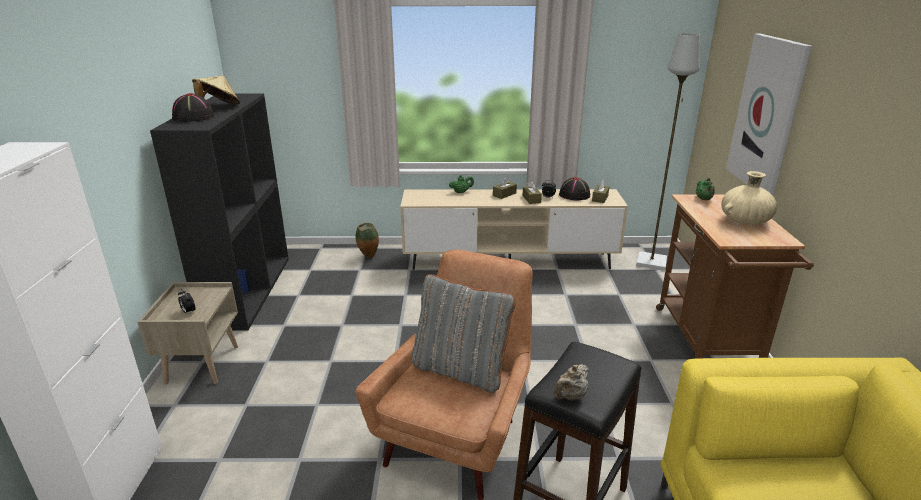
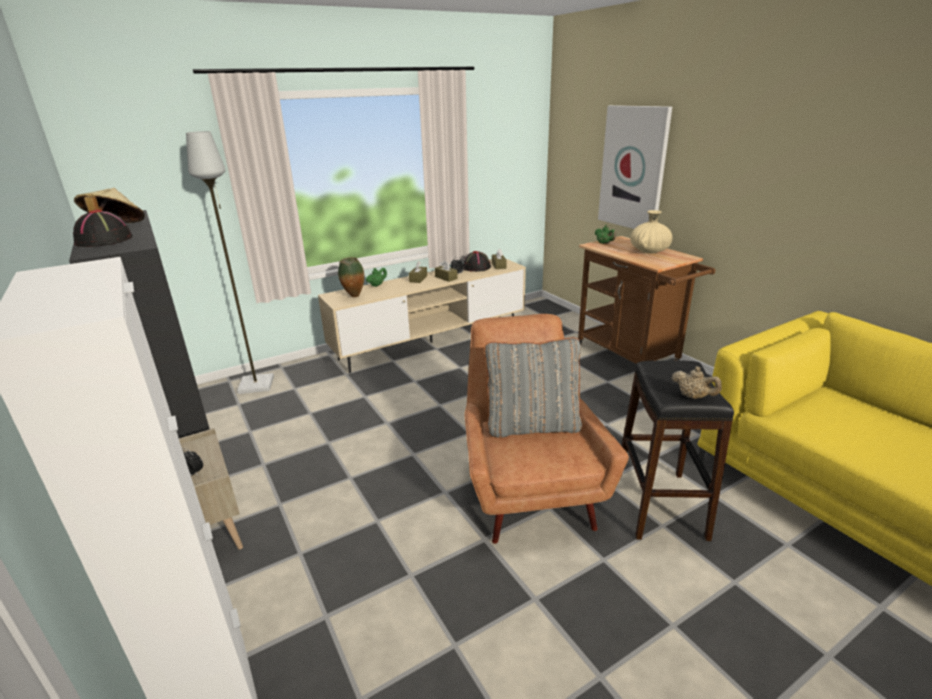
camera: 30 degrees left, 0 degrees up
vase [355,223,379,258] -> vase moved to [338,257,364,297]
beige teapot [554,364,589,400] -> beige teapot turned 60 degrees counterclockwise [671,366,722,399]
grey floor lamp [636,33,700,270] -> grey floor lamp moved to [186,131,274,394]

